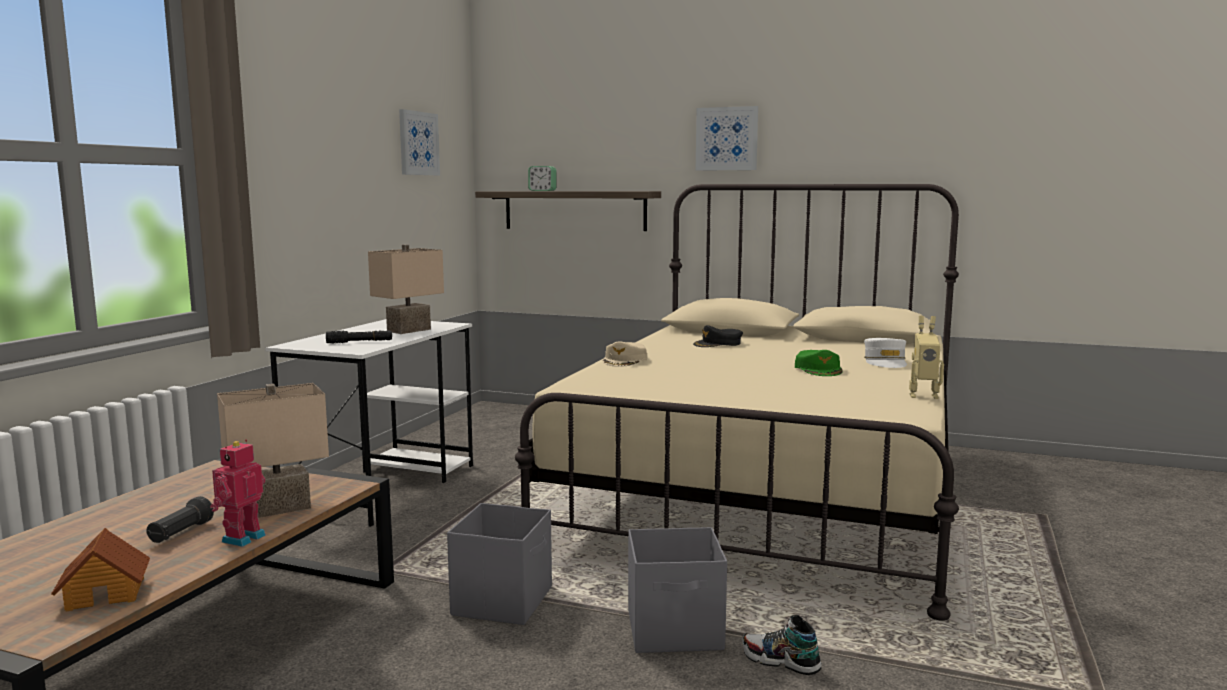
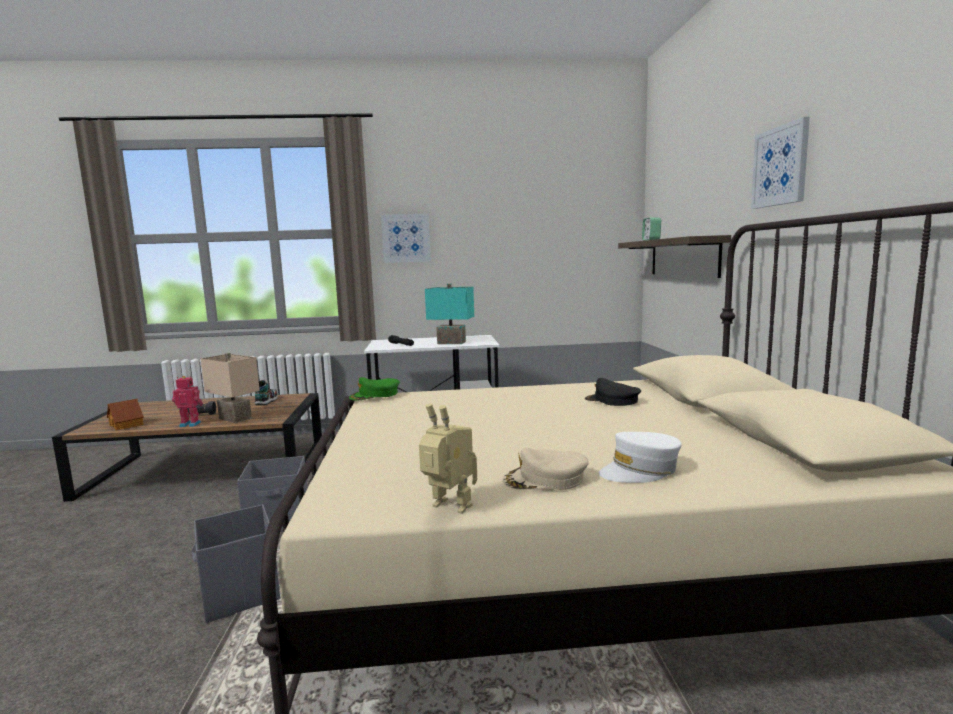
camera: 65 degrees right, 0 degrees up
beige table lamp [368,244,444,334] -> turquoise table lamp [425,283,474,344]
picture [399,109,440,175] -> picture moved to [381,213,431,263]
beige cap [603,342,647,367] -> beige cap moved to [503,448,589,490]
shoe [742,615,822,675] -> shoe moved to [255,380,278,405]
green cap [795,350,843,376] -> green cap moved to [349,377,400,401]
toy robot [909,316,944,399] -> toy robot turned 135 degrees clockwise [419,403,477,514]

